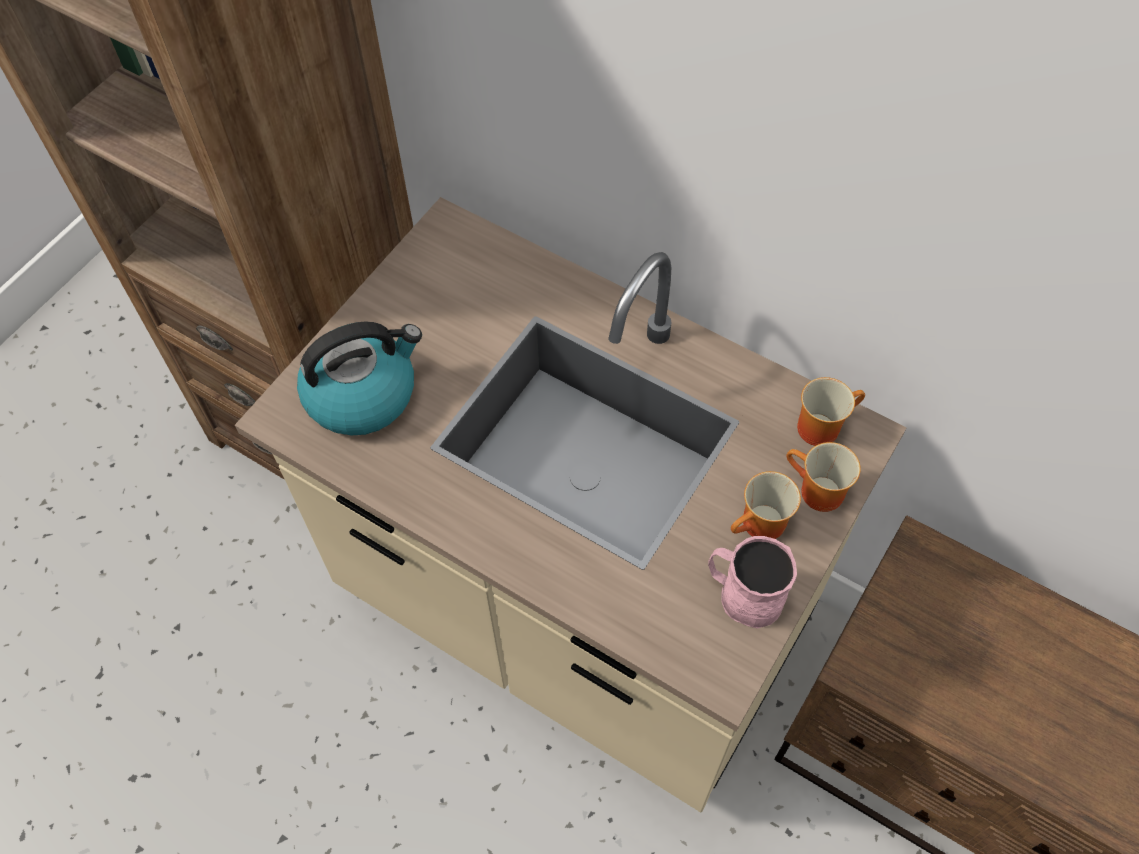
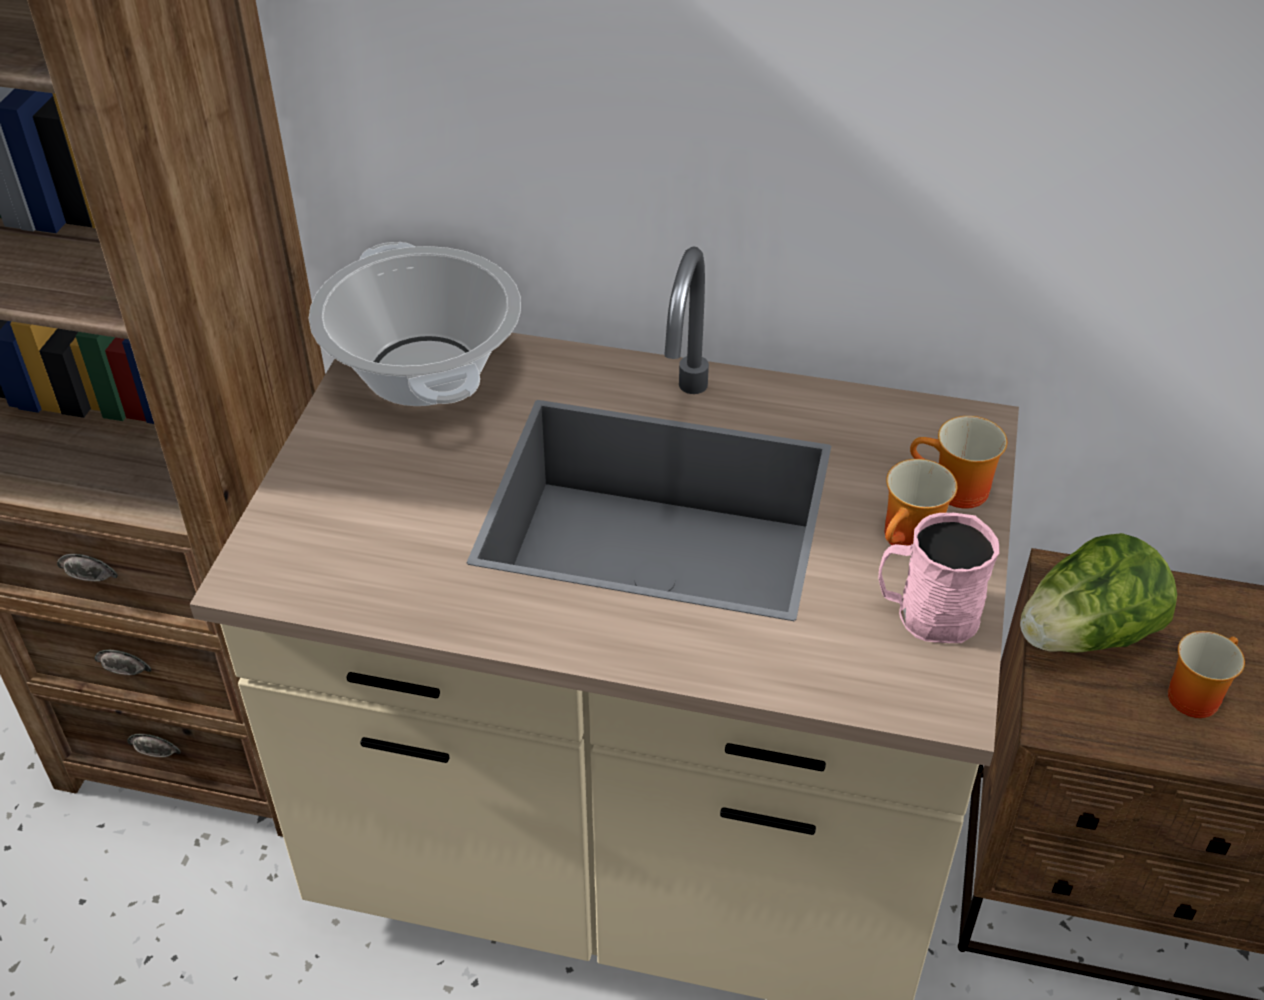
camera: 20 degrees left, 15 degrees down
kettle [297,322,422,435] -> none
mug [797,377,865,446] -> mug moved to [1168,631,1245,718]
none -> cooking pot [309,242,521,406]
none -> lettuce [1020,533,1177,653]

